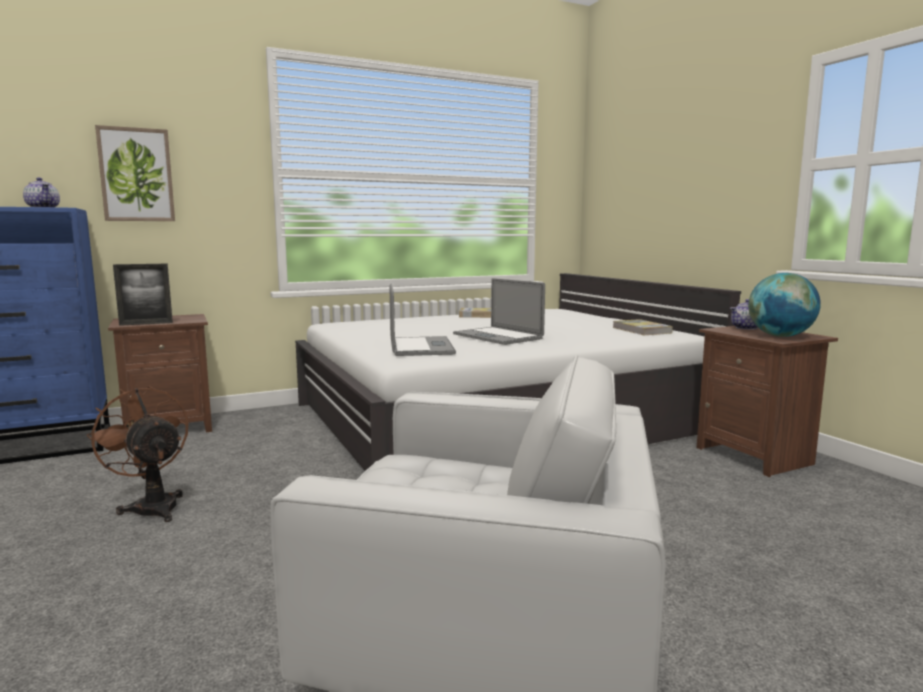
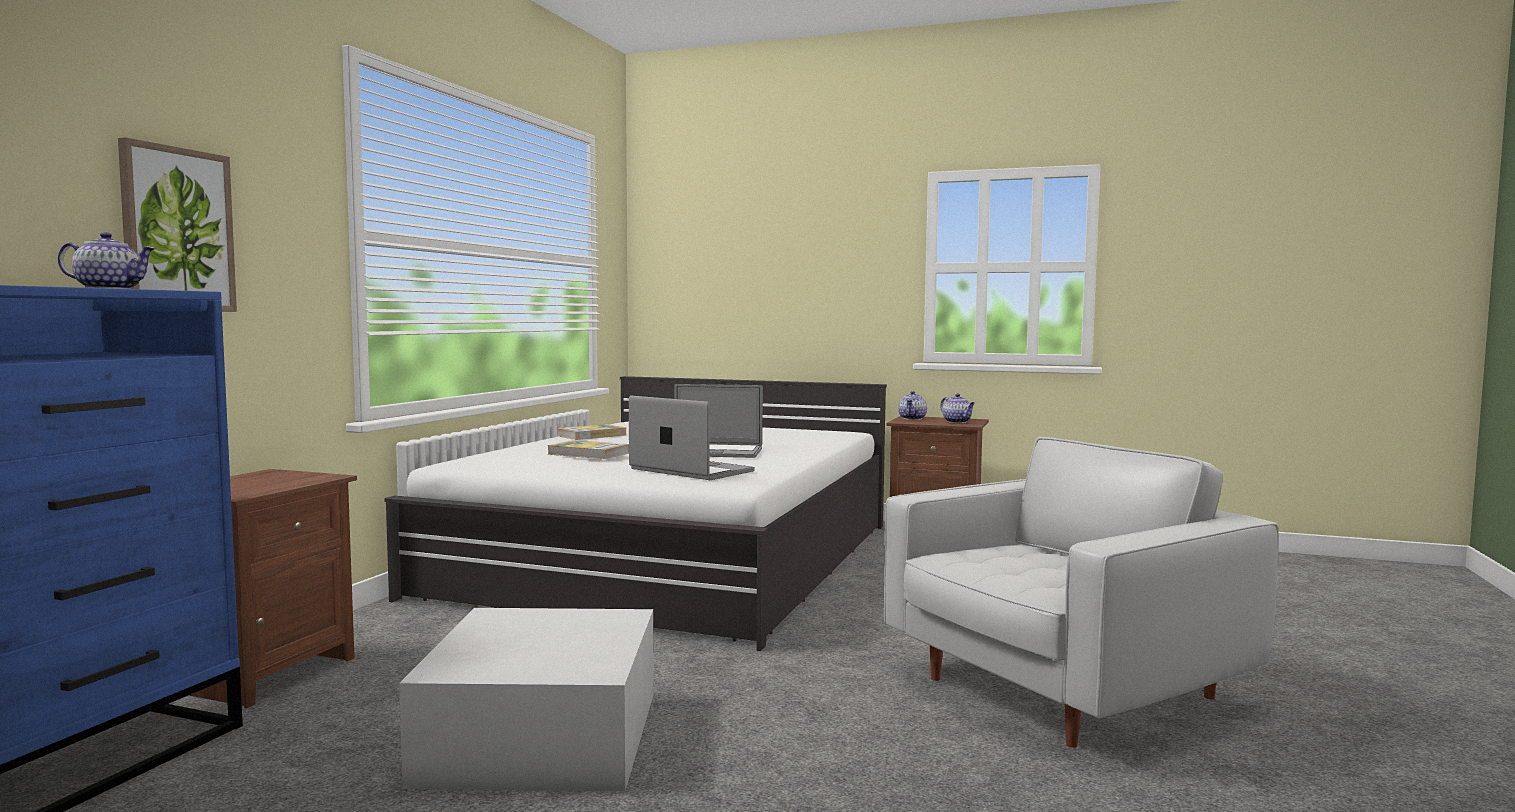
camera: 45 degrees left, 5 degrees down
brown fan [87,386,188,522] -> white storage box [399,608,654,791]
picture frame [113,264,173,326] -> none
book [613,319,673,335] -> book moved to [548,440,629,459]
globe [748,273,821,337] -> teapot [940,393,975,423]

